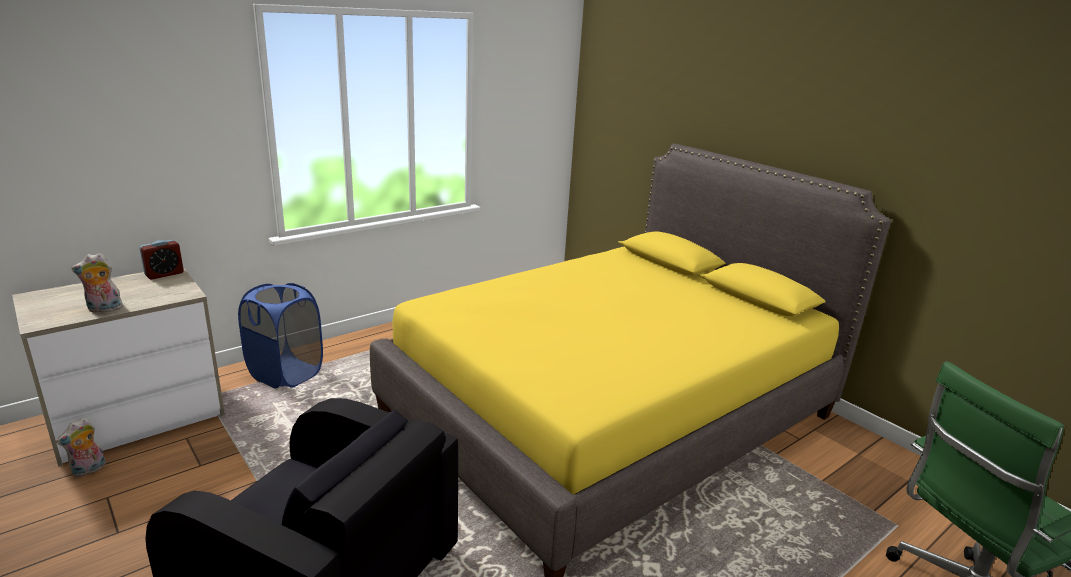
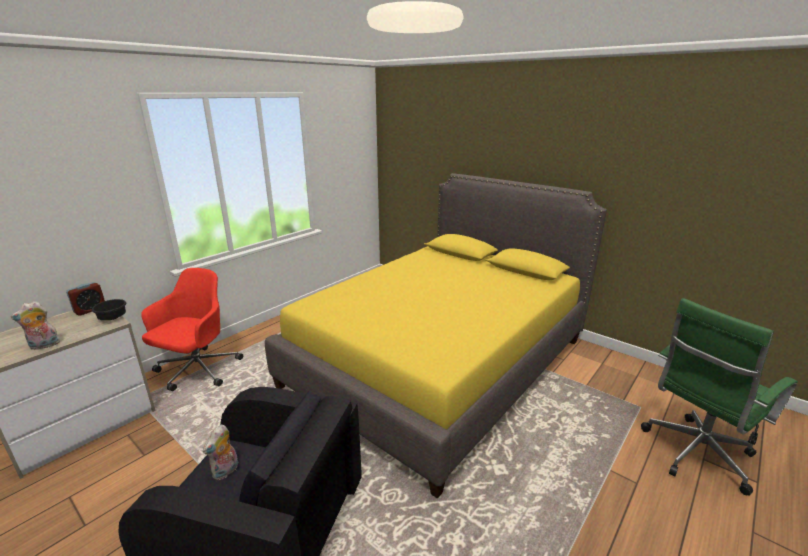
camera: 10 degrees left, 0 degrees up
plush toy [56,418,106,477] -> plush toy moved to [203,425,238,480]
blue laundry basket [238,283,323,389] -> red office chair [141,268,243,391]
none -> black bowl [92,299,126,320]

